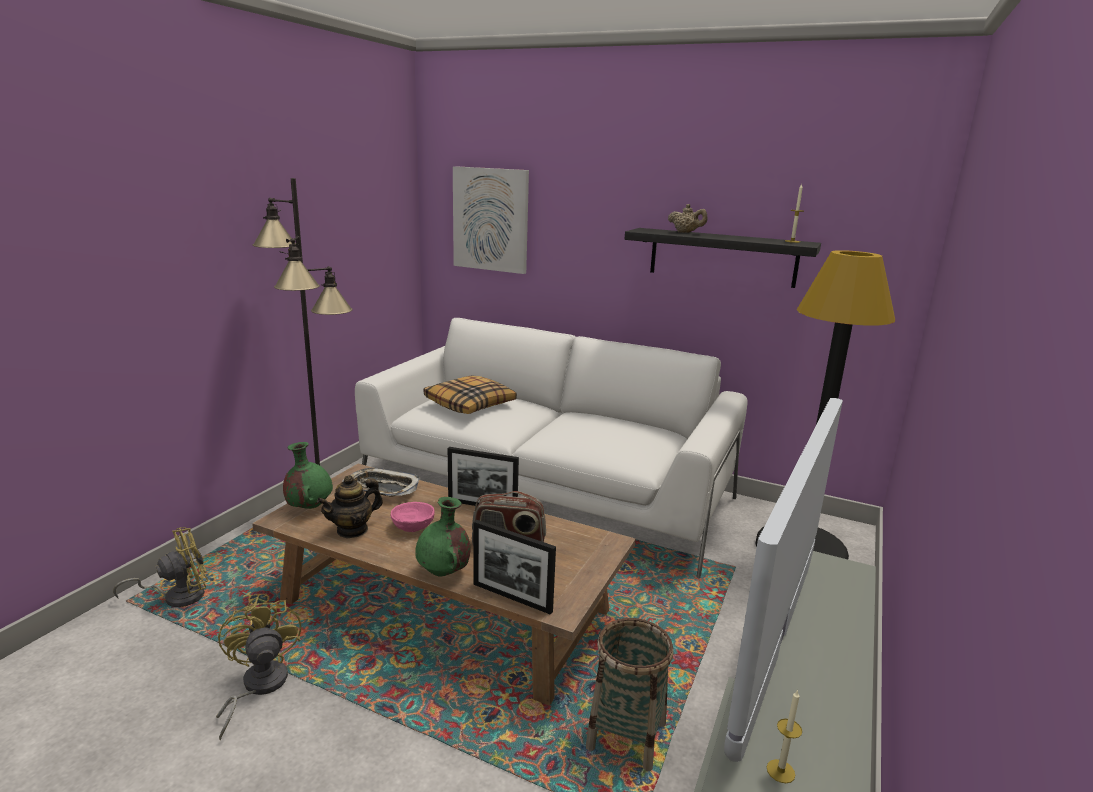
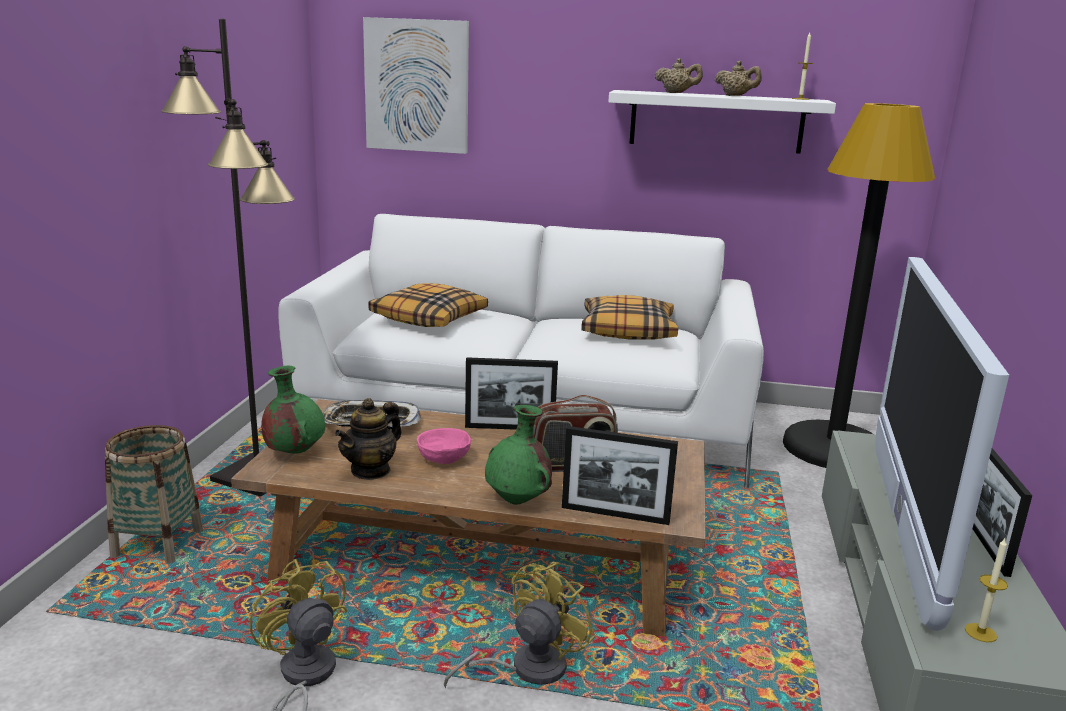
camera: 15 degrees left, 0 degrees up
yellow fan [113,527,208,607] -> yellow fan moved to [444,562,596,688]
basket [586,618,674,771] -> basket moved to [105,425,203,564]
black shelf [625,228,821,288] -> white shelf [608,90,836,154]
none -> pillow [581,295,678,340]
none -> beige teapot [715,61,762,96]
none -> picture frame [973,448,1032,577]

